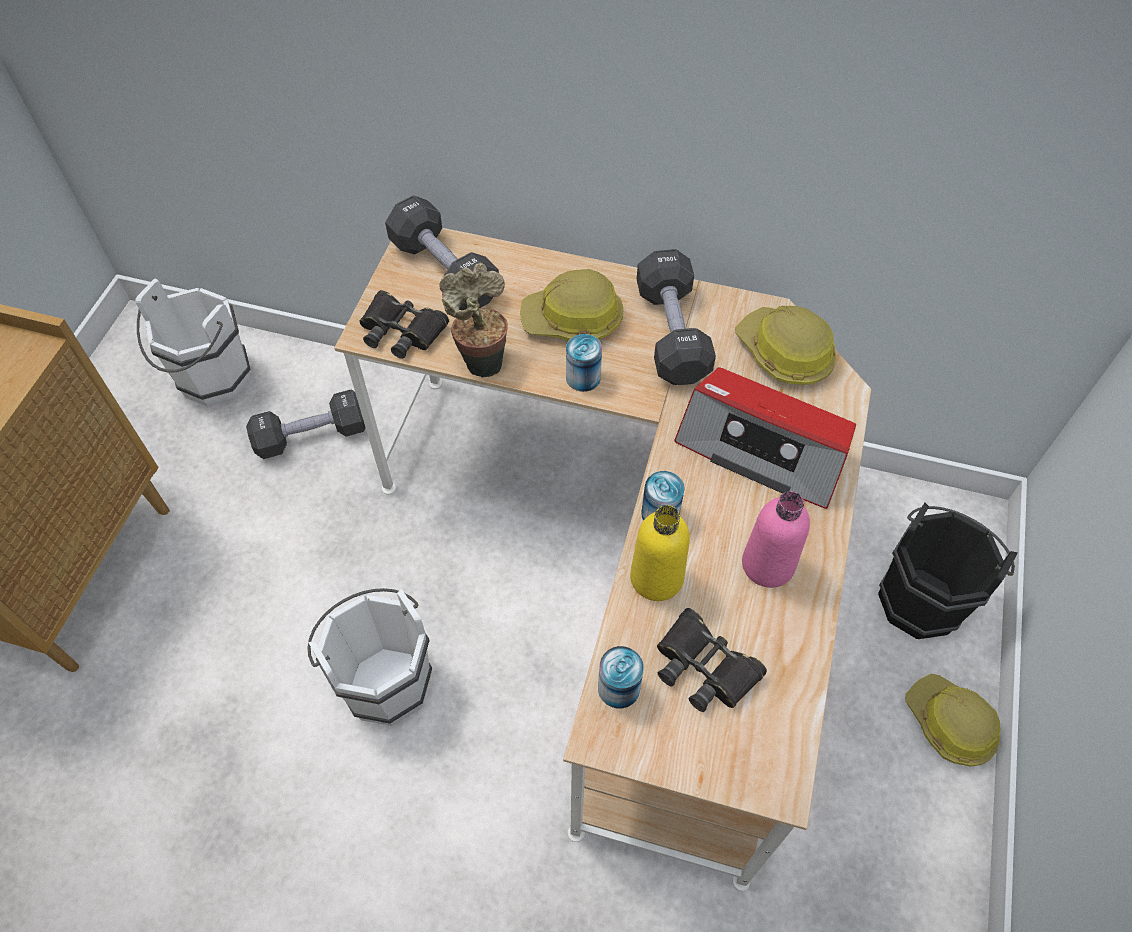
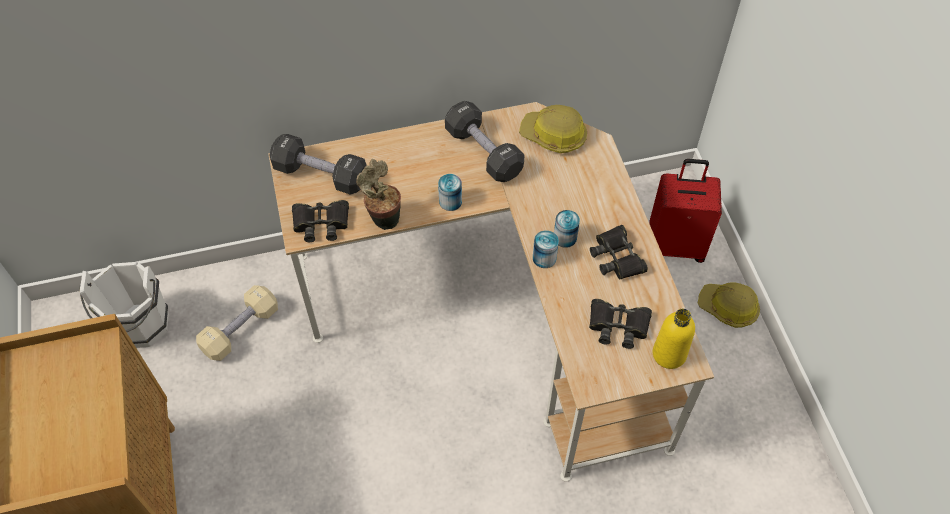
camera: 30 degrees left, 0 degrees up
black dumbbell [246,389,366,459] -> beige dumbbell [196,285,278,361]
white bucket [307,588,432,726] -> none
hard hat [520,269,624,341] -> none
can [598,646,644,708] -> can moved to [554,210,580,248]
yellow bottle [630,505,690,601] -> yellow bottle moved to [653,309,695,369]
radio [674,367,856,509] -> none
pink bottle [742,491,810,588] -> black binoculars [590,225,648,279]
black bucket [878,503,1018,639] -> red suitcase [650,159,722,263]

